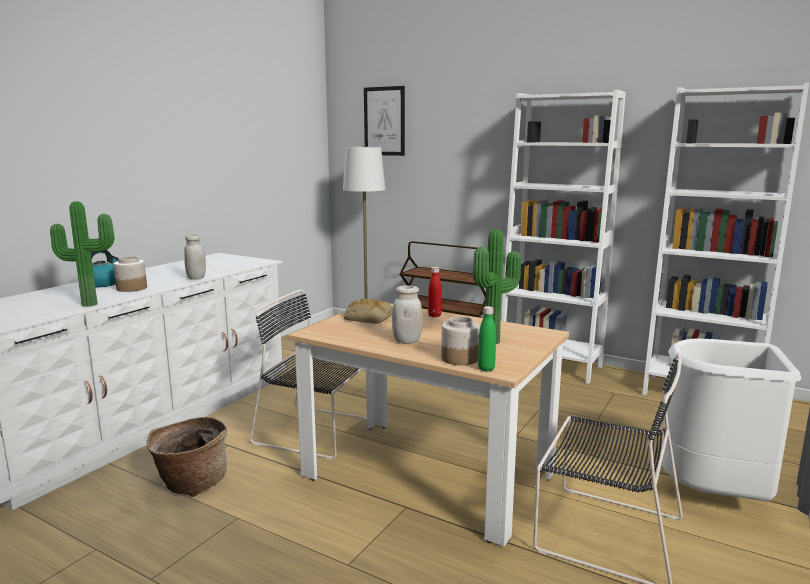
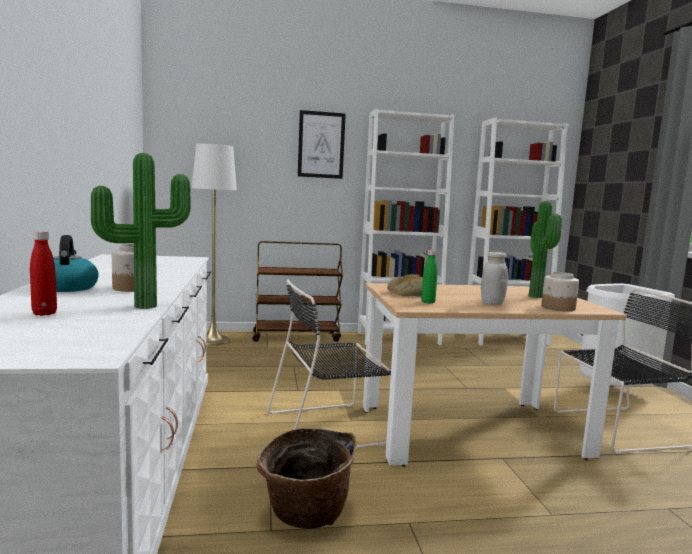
camera: 40 degrees left, 5 degrees down
white jar [184,235,206,280] -> none
picture [364,86,405,156] -> picture moved to [298,110,346,179]
red bottle [428,267,442,317] -> red bottle moved to [30,231,57,316]
green bottle [478,306,496,371] -> green bottle moved to [421,250,437,304]

